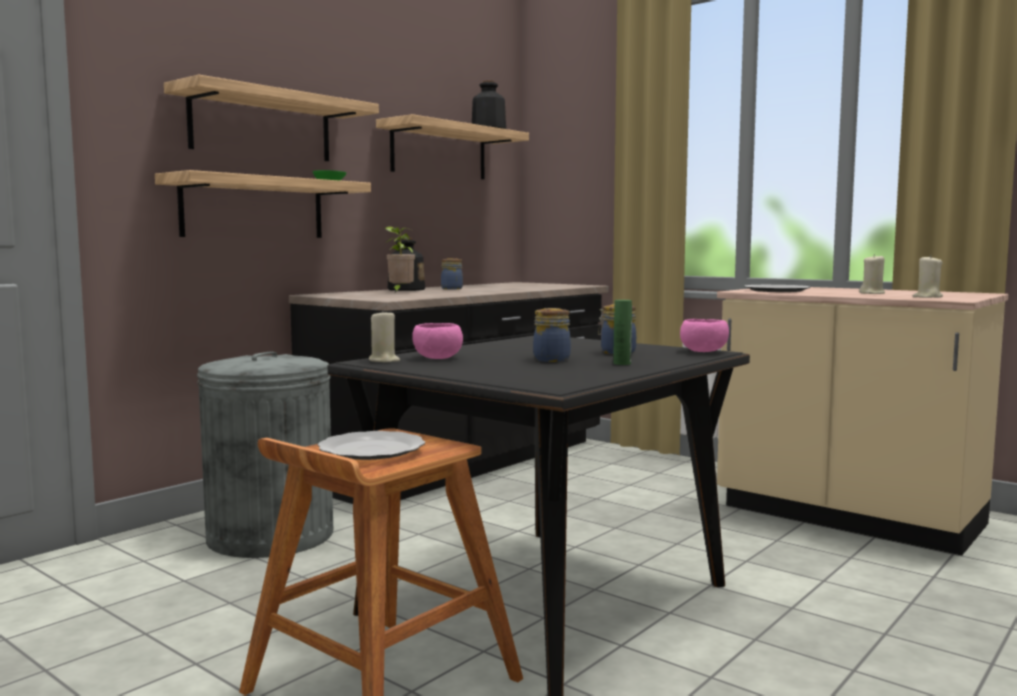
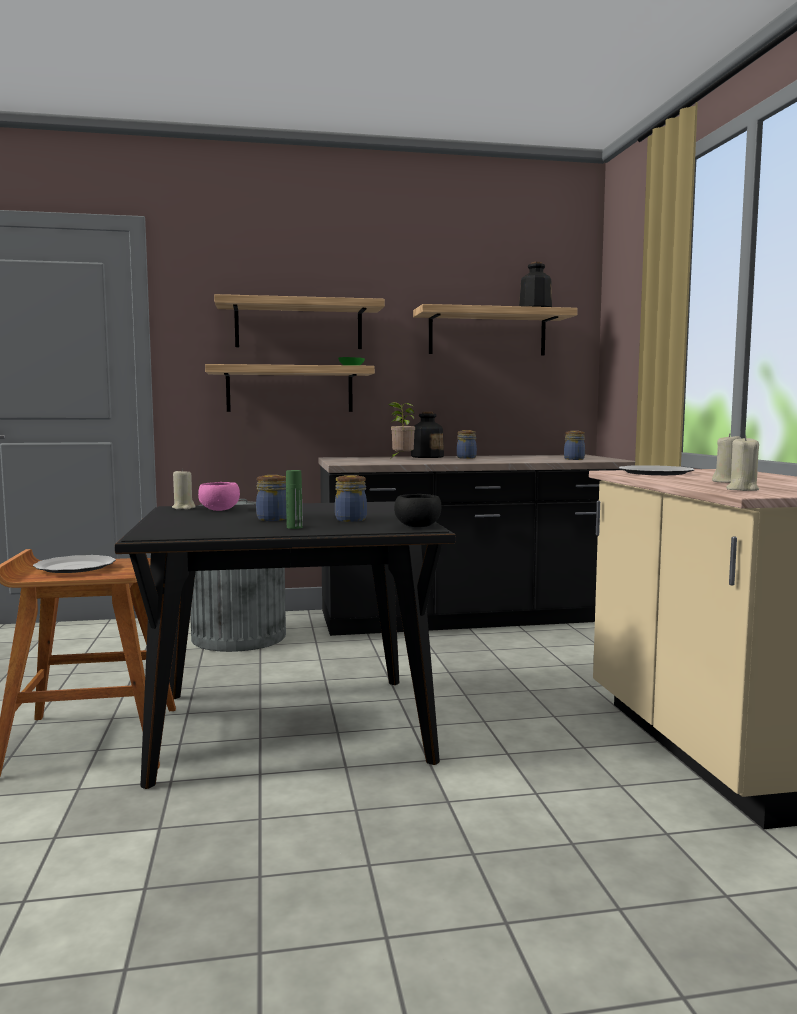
camera: 40 degrees right, 0 degrees up
pink bowl [680,319,729,352] -> black bowl [394,494,441,527]
none -> jar [564,431,585,460]

